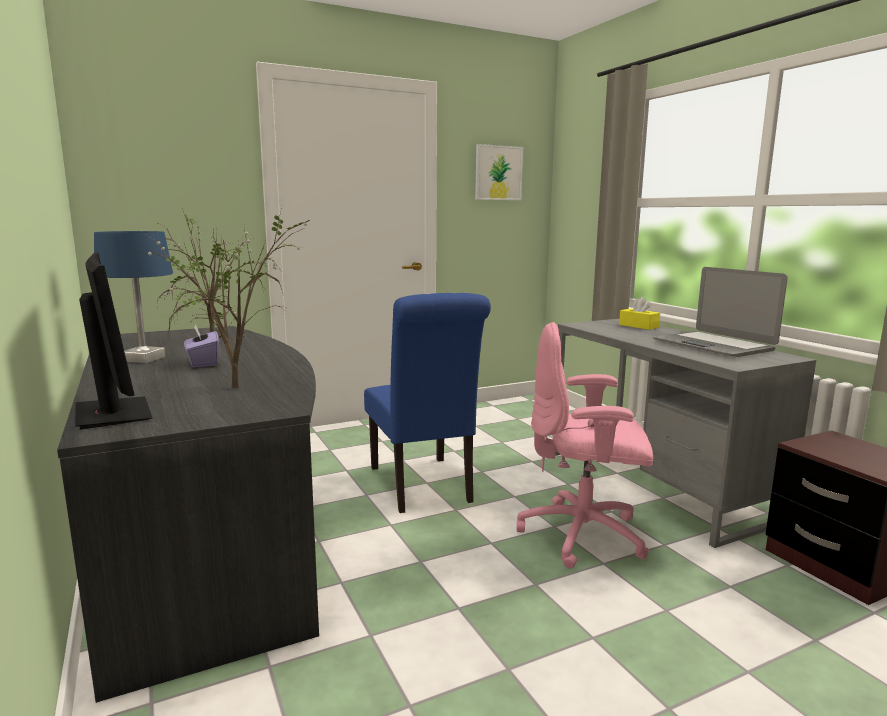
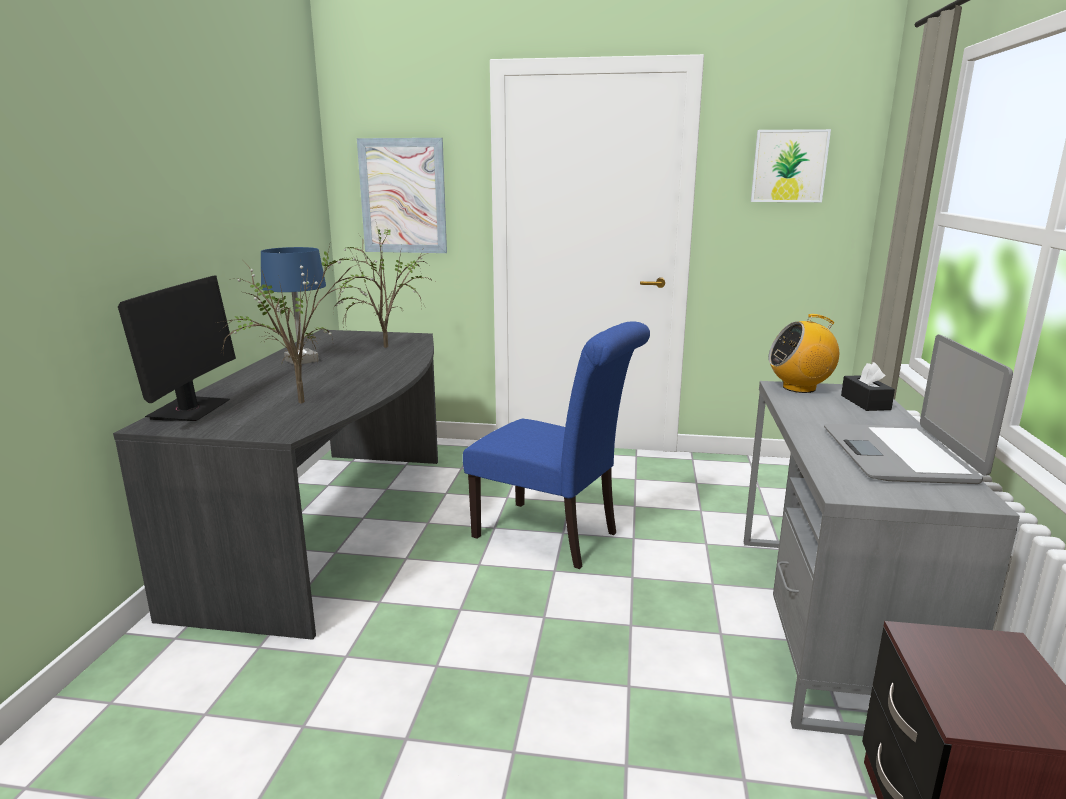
camera: 35 degrees right, 5 degrees up
purple tissue box [184,324,219,367] -> none
blue chair [364,293,491,513] -> blue chair turned 75 degrees counterclockwise [463,322,650,569]
pink office chair [516,322,653,569] -> none
yellow tissue box [619,297,660,330] -> black tissue box [841,362,895,411]
none -> picture [357,138,447,253]
none -> radio [768,314,839,393]

